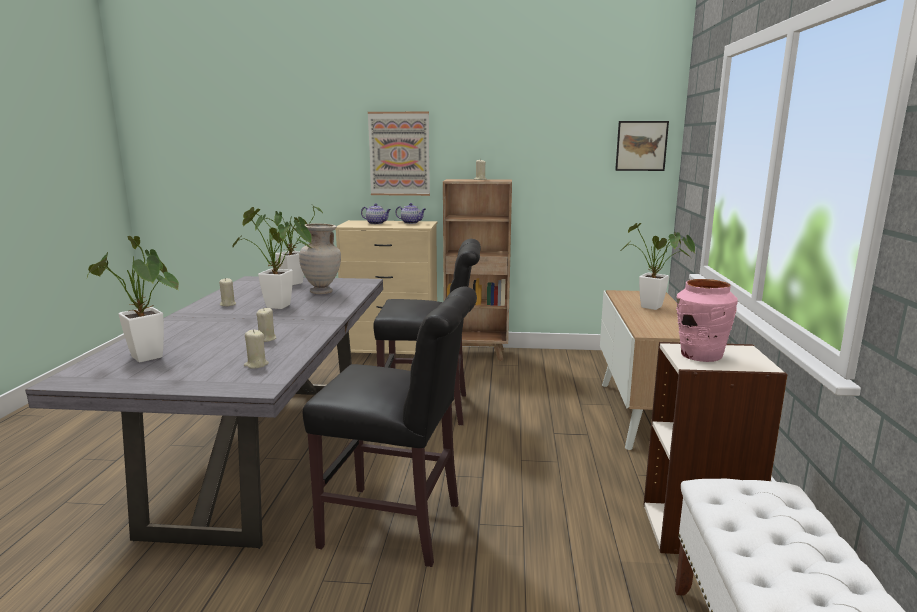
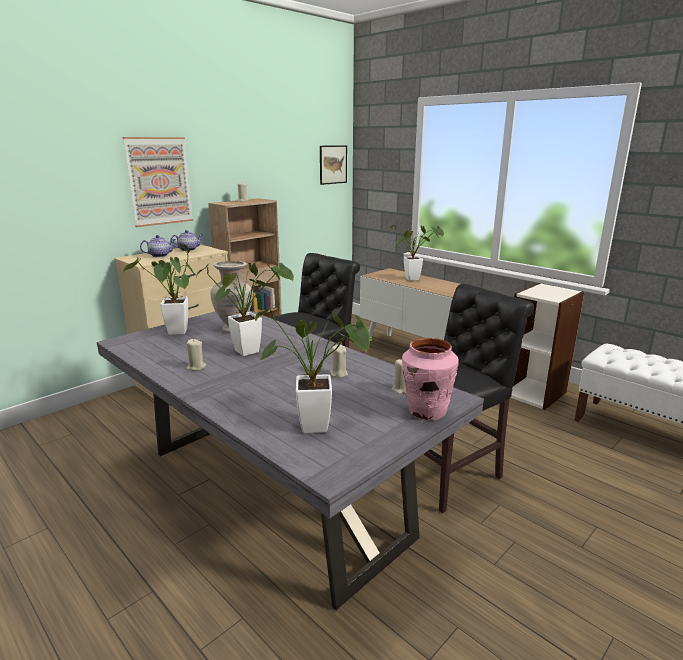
camera: 50 degrees left, 5 degrees up
pink vase [676,279,738,362] -> pink vase moved to [402,338,459,420]

